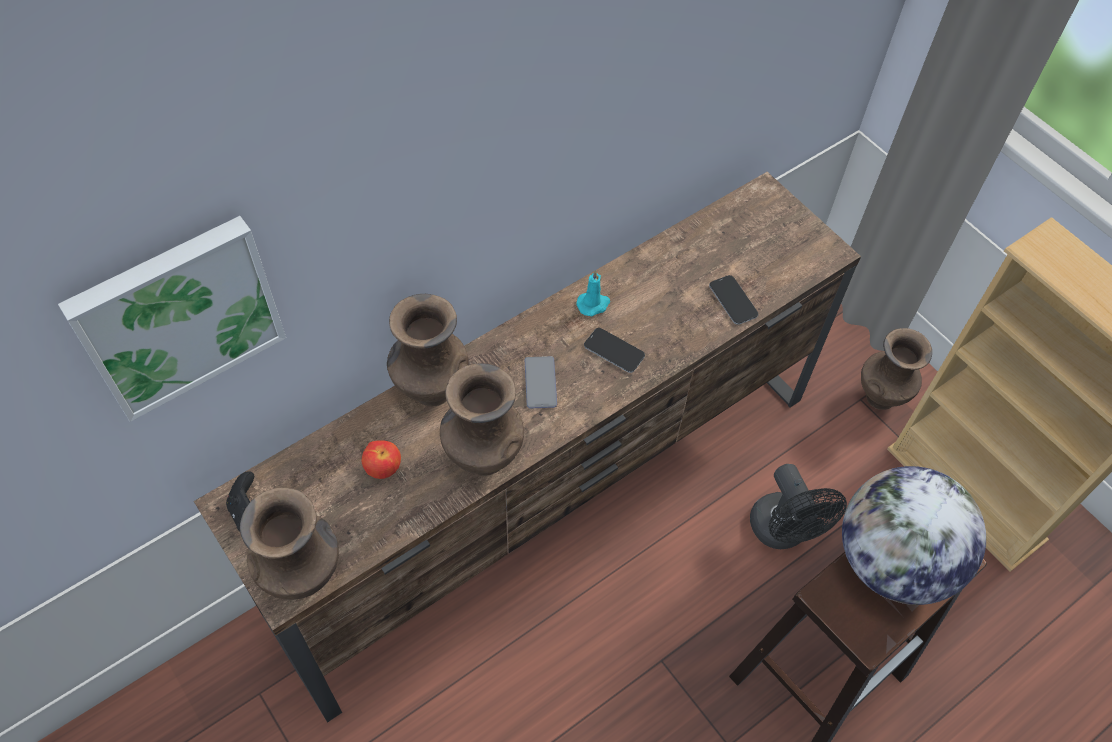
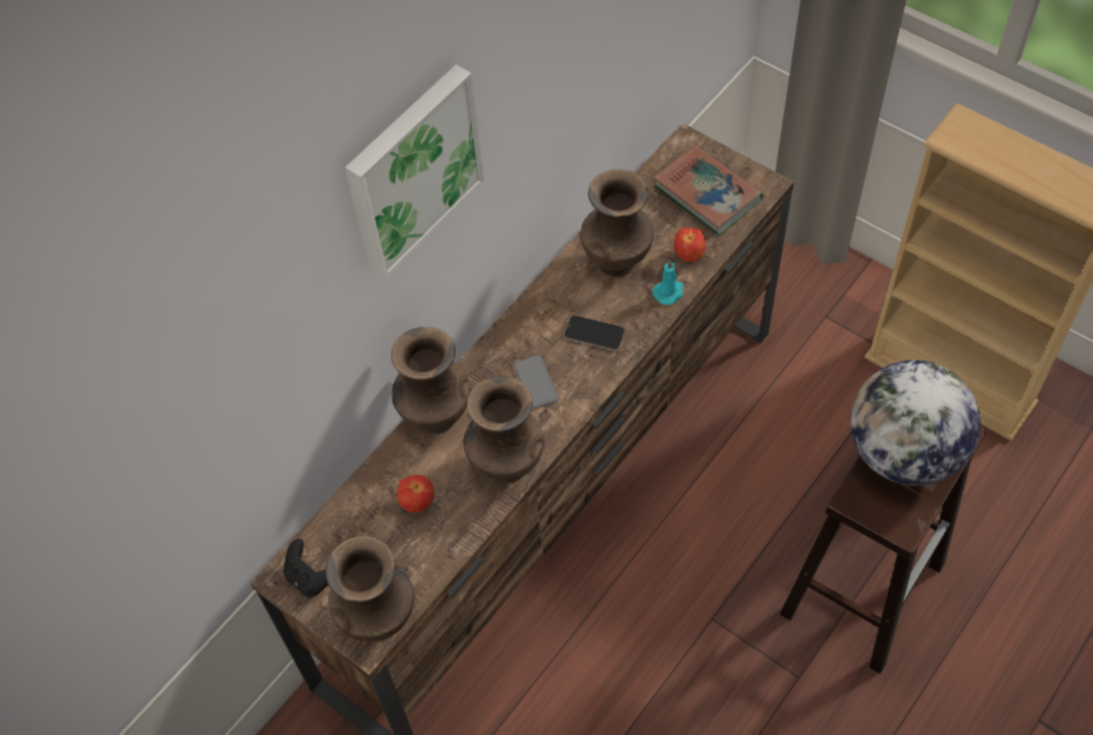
camera: 10 degrees left, 0 degrees up
picture [58,216,286,422] -> picture moved to [345,65,485,280]
turquoise candle [576,270,610,316] -> turquoise candle moved to [653,260,684,305]
phone [709,275,758,325] -> apple [674,228,706,262]
black fan [750,464,847,549] -> none
brown vase [861,328,932,410] -> brown vase moved to [580,169,654,277]
none -> book [653,145,763,236]

